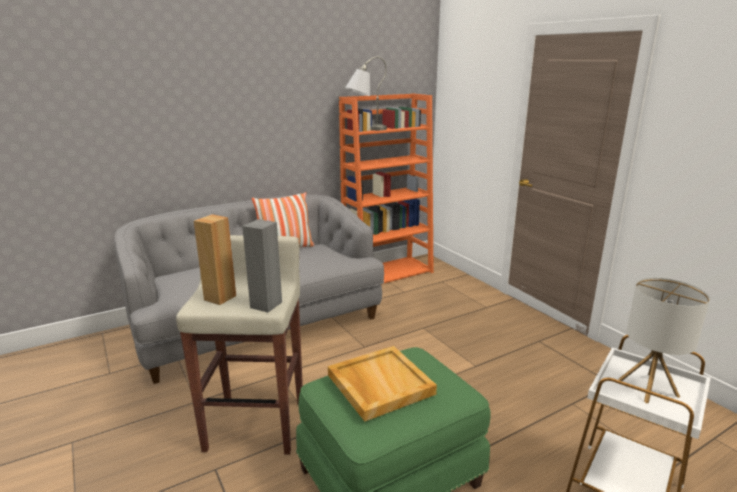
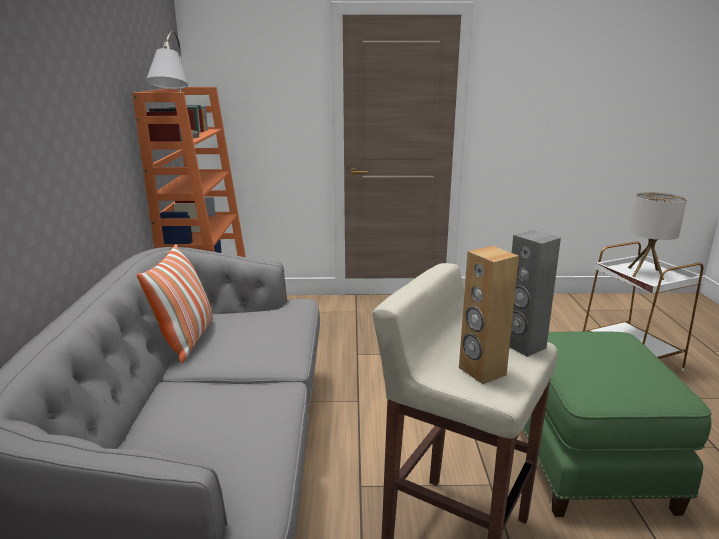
camera: 60 degrees left, 0 degrees up
beige tray [328,346,437,421] -> none

